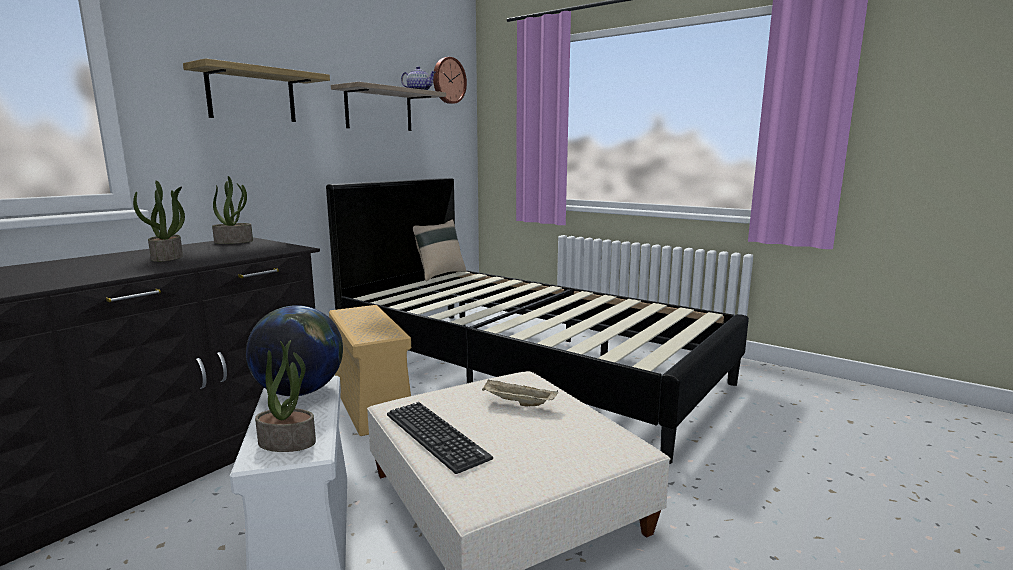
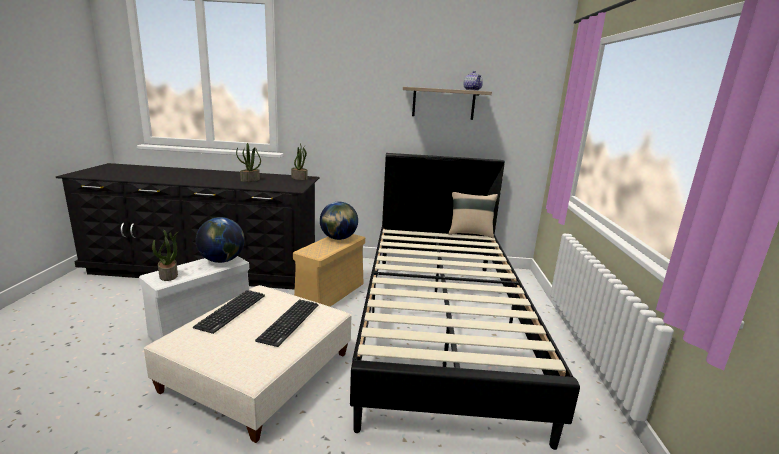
camera: 55 degrees right, 5 degrees up
shelf [183,58,330,122] -> none
wall clock [433,57,467,104] -> none
beige tray [482,379,558,406] -> keyboard [255,299,318,347]
none -> globe [320,202,358,240]

